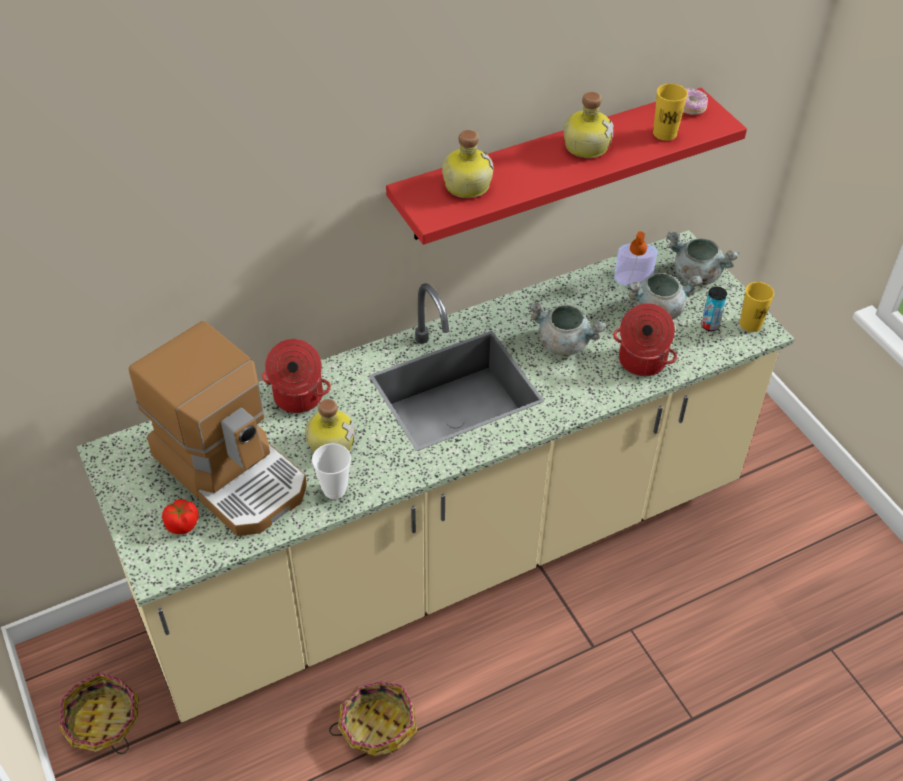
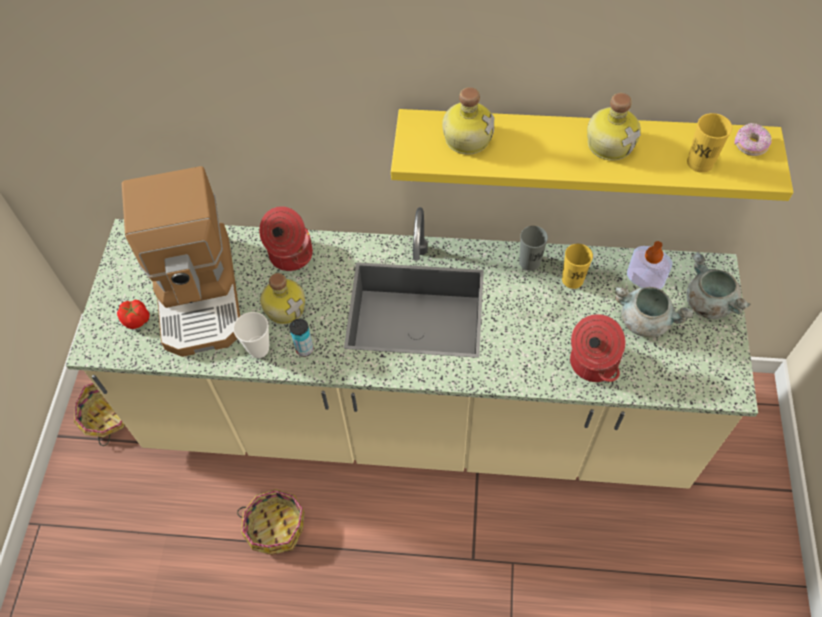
camera: 35 degrees right, 10 degrees up
red shelf [386,88,747,245] -> yellow shelf [391,109,793,201]
grey cooking pot [529,303,607,355] -> none
can [701,287,727,331] -> can moved to [289,319,314,357]
yellow cup [740,282,774,332] -> yellow cup moved to [562,244,593,289]
none -> grey cup [519,226,548,271]

